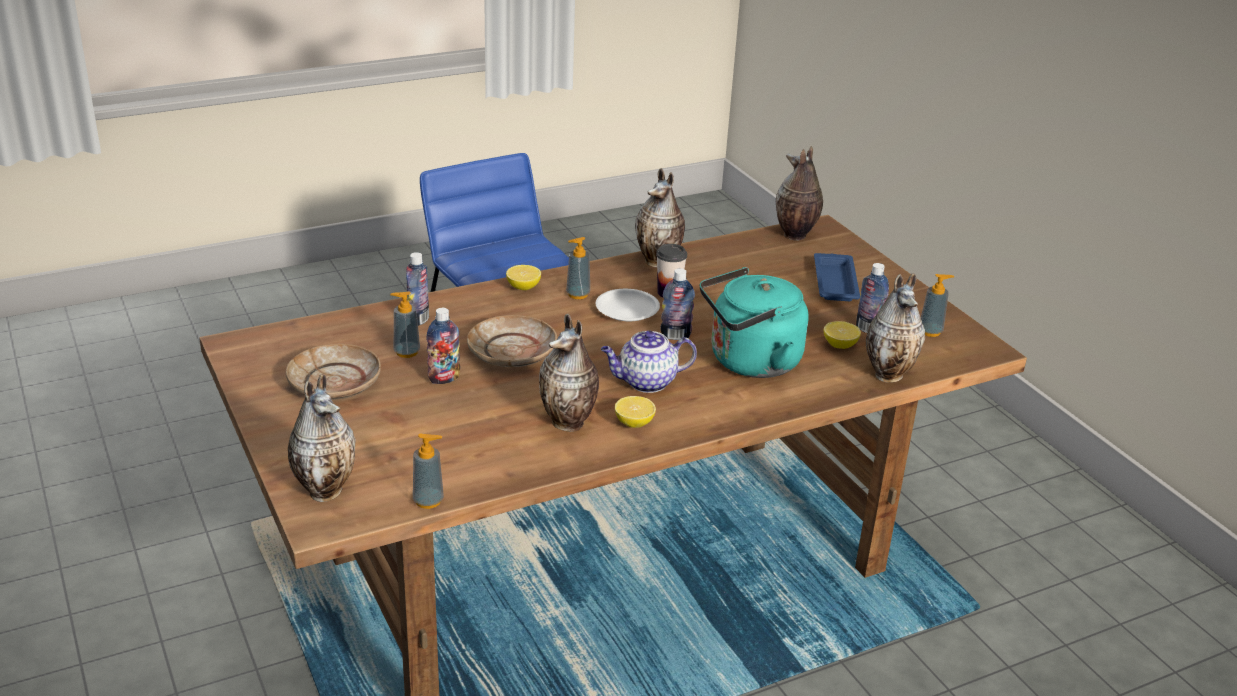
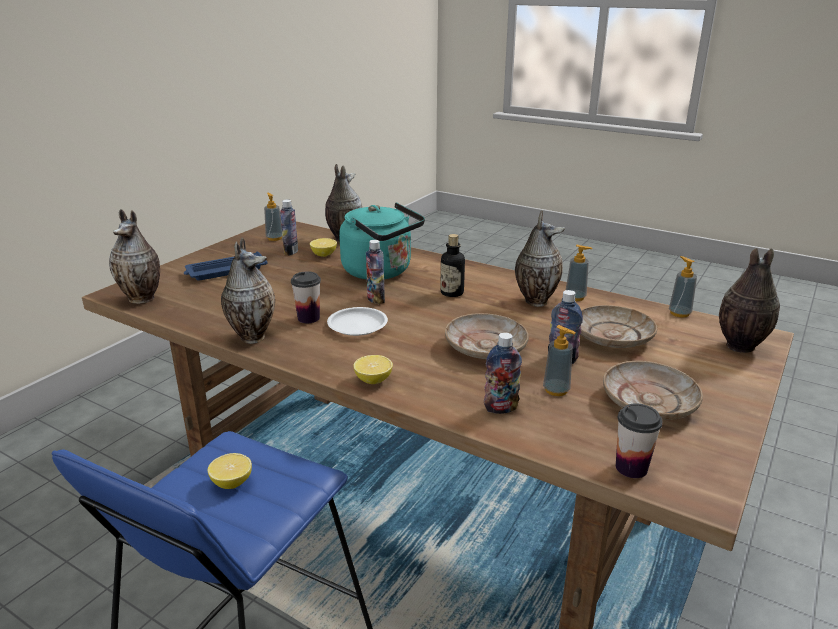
camera: 120 degrees left, 5 degrees down
soap dispenser [566,237,590,299] -> soap dispenser moved to [566,245,592,301]
teapot [601,331,697,393] -> bottle [440,234,465,297]
lemon [615,396,656,428] -> lemon moved to [208,453,252,489]
none -> beige plate [581,305,657,348]
none -> cup [616,403,663,478]

